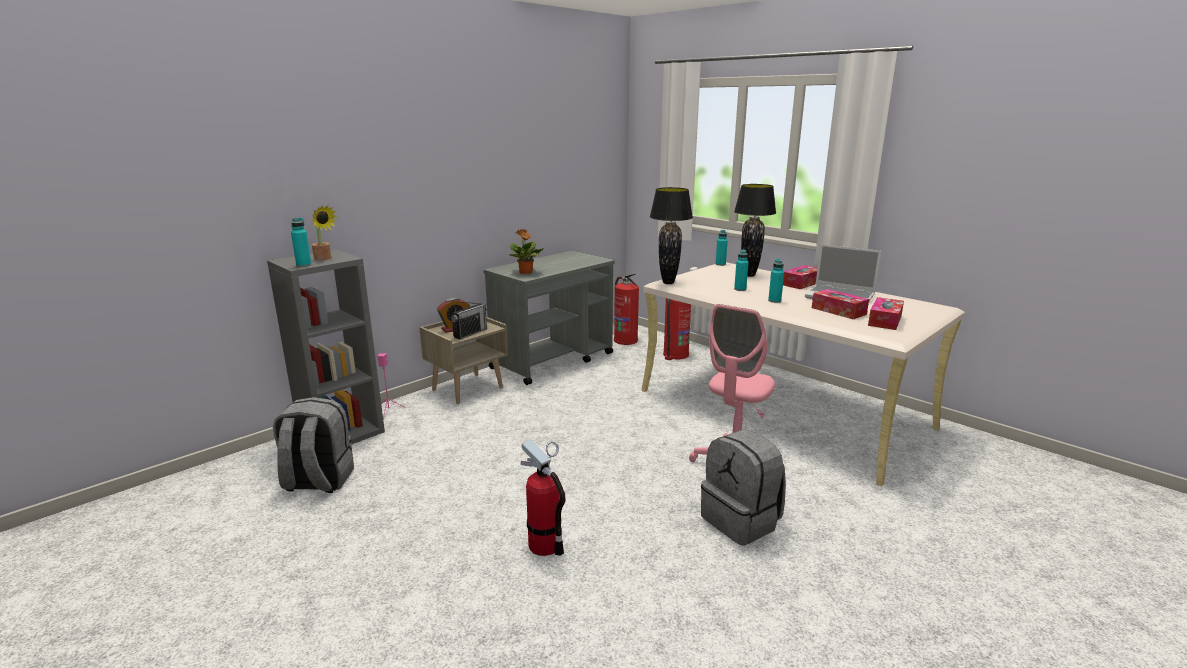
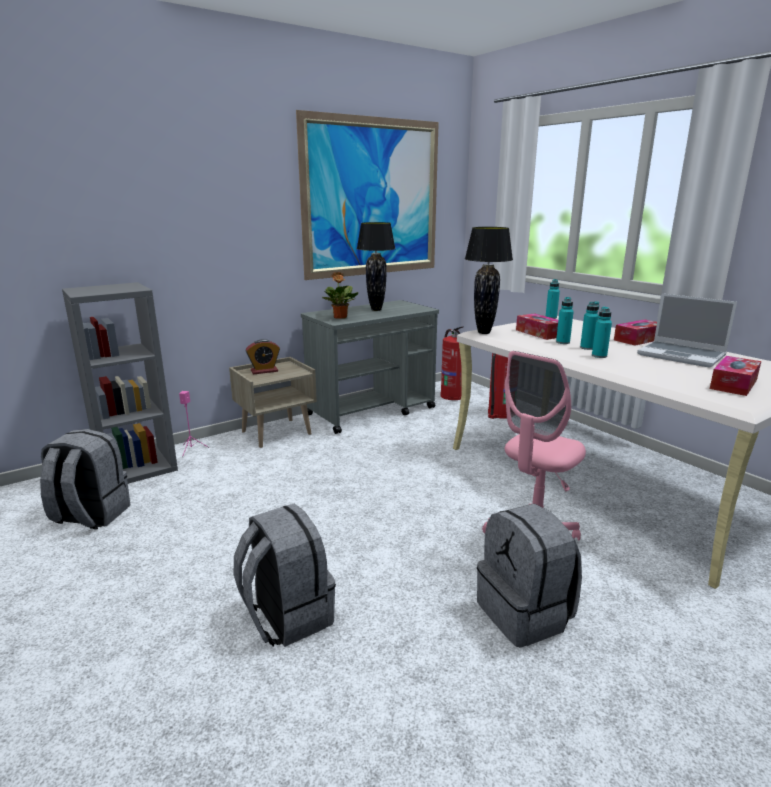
camera: 10 degrees right, 0 degrees up
turquoise bottle [291,218,312,267] -> turquoise bottle moved to [580,301,599,350]
potted plant [312,205,337,260] -> none
radio [451,301,487,339] -> none
fire extinguisher [521,440,566,556] -> grey backpack [234,504,336,647]
black table lamp [734,184,776,277] -> black table lamp moved to [357,222,396,311]
tissue box [812,289,869,319] -> tissue box moved to [516,313,558,340]
none -> picture [296,110,439,280]

